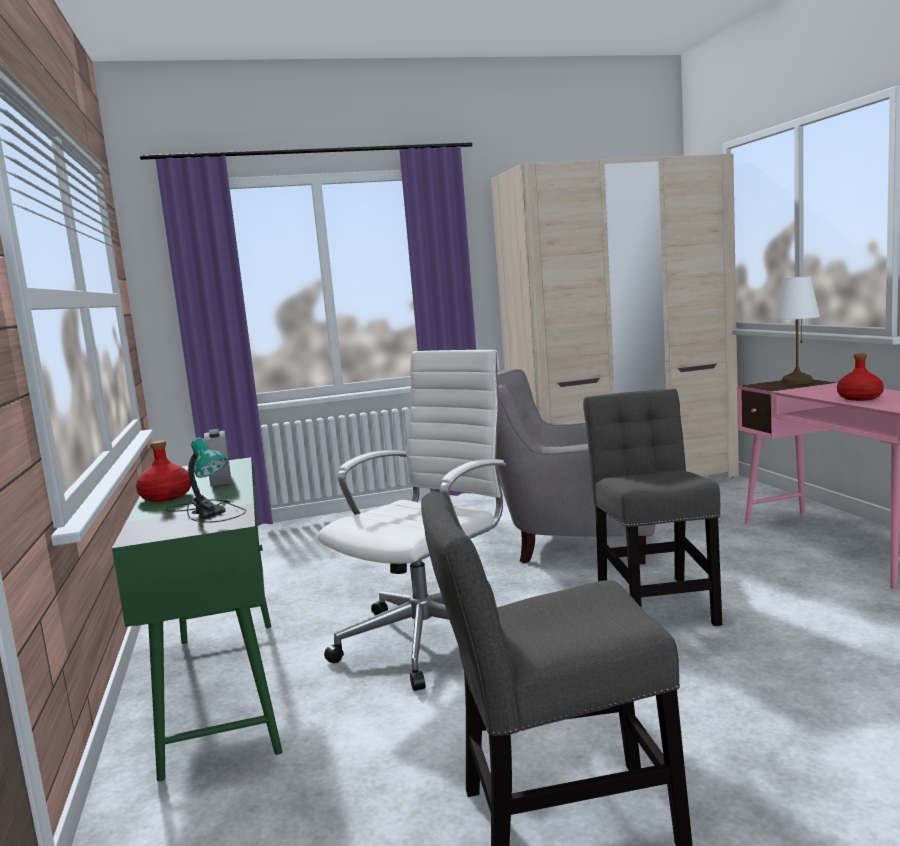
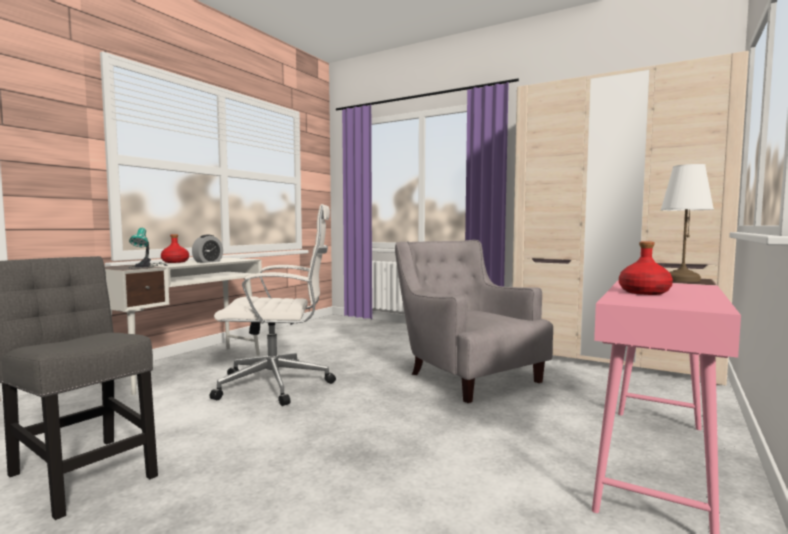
camera: 45 degrees right, 5 degrees down
green desk [112,457,283,781] -> white desk [100,258,262,395]
grey chair [583,389,722,626] -> none

